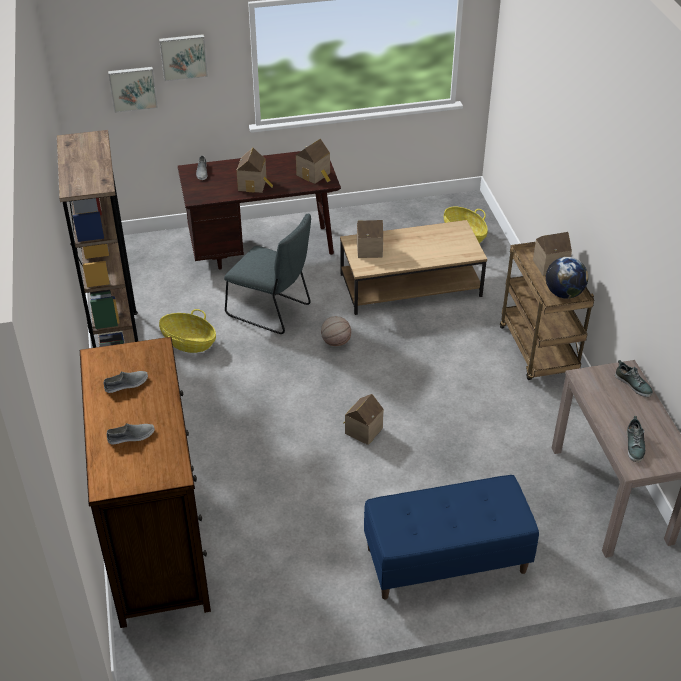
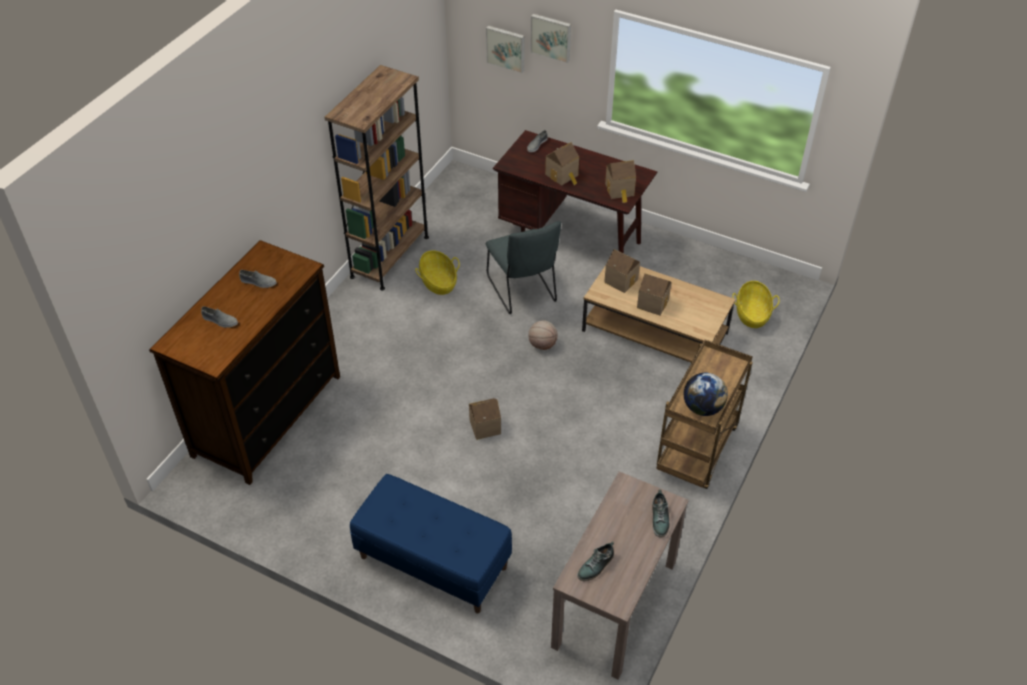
camera: 40 degrees right, 5 degrees up
toy house [533,232,572,276] -> toy house moved to [637,273,671,315]

